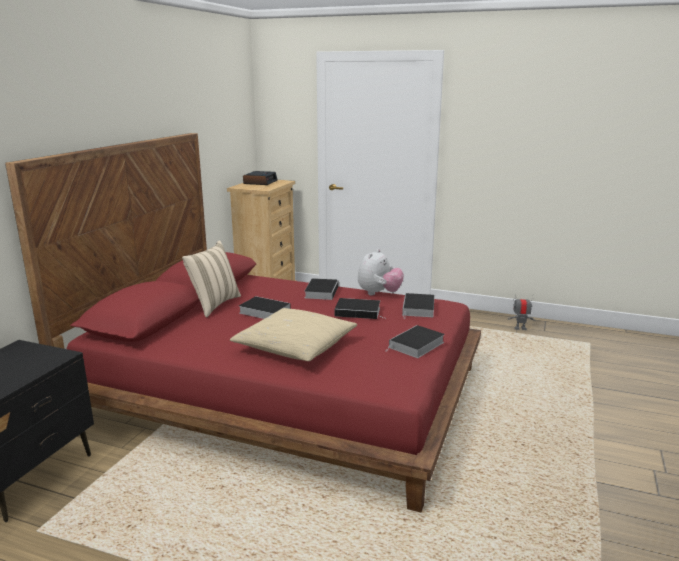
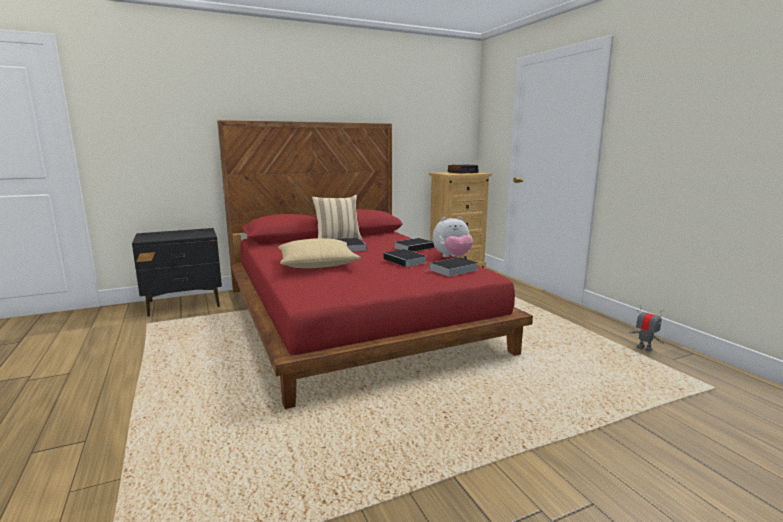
camera: 45 degrees right, 5 degrees down
book [386,325,445,358] -> none

